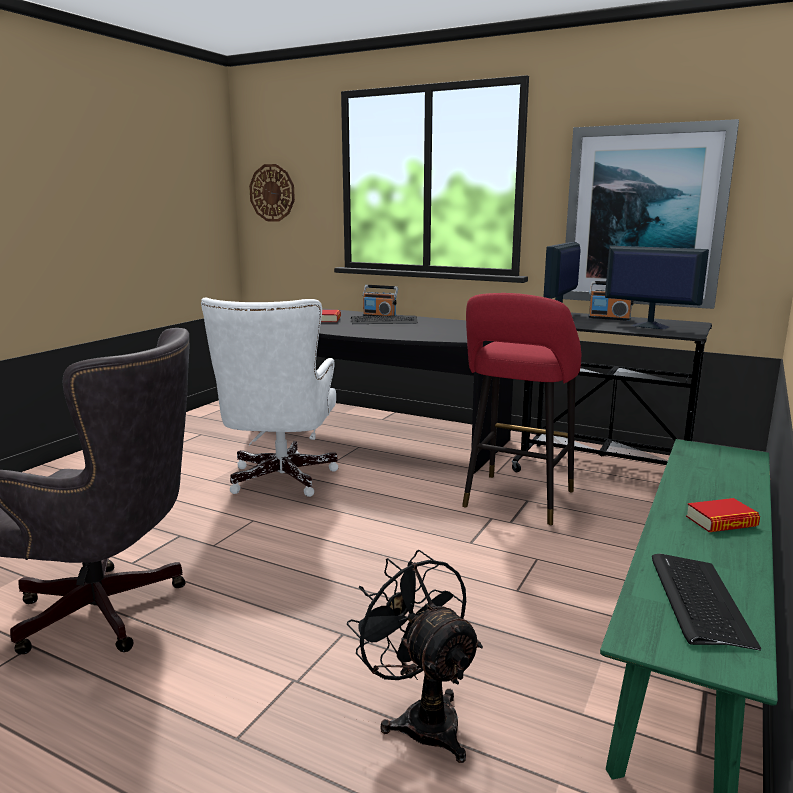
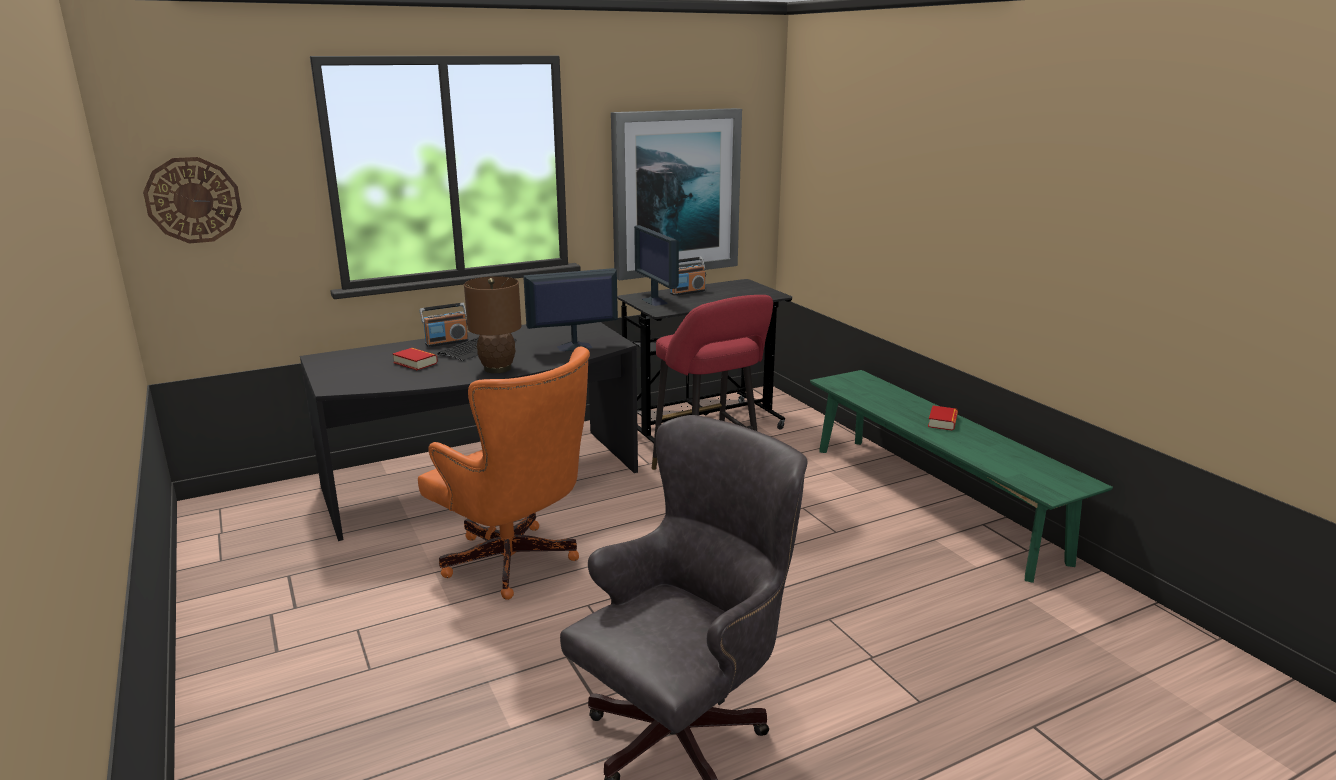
camera: 55 degrees left, 5 degrees up
white office chair [201,298,338,497] -> orange office chair [418,347,590,600]
black fan [347,550,483,763] -> none
monitor [605,246,709,329] -> monitor moved to [523,268,618,351]
keyboard [652,554,761,651] -> none
none -> brown table lamp [464,276,521,373]

